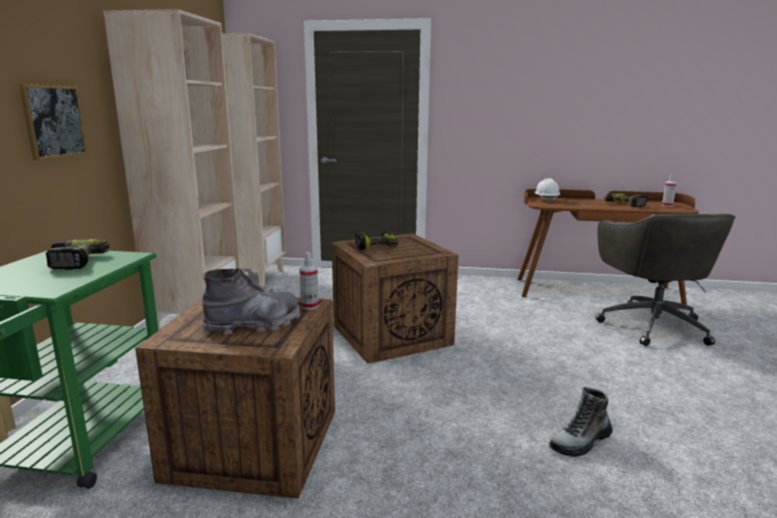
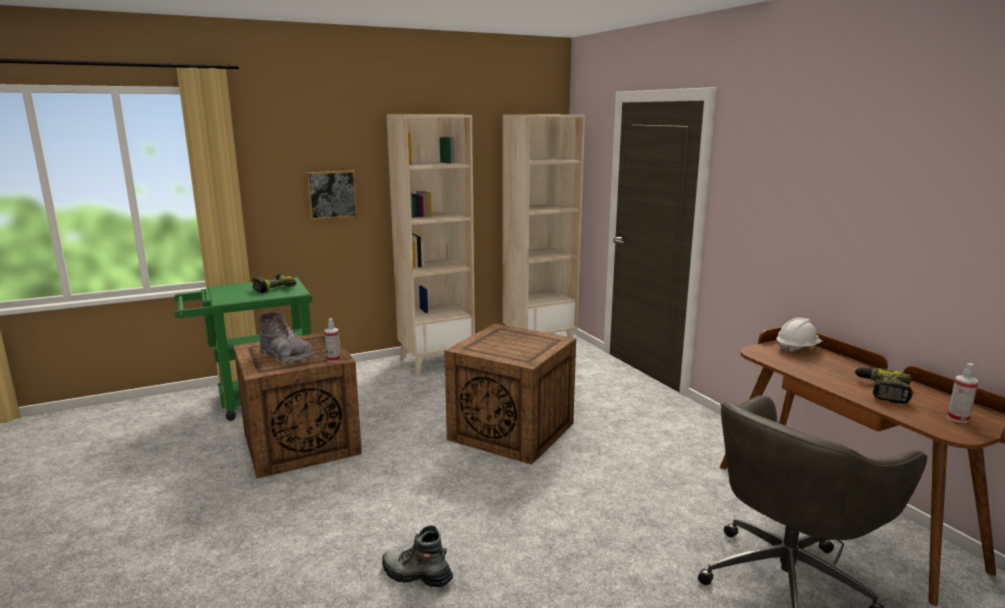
camera: 55 degrees right, 0 degrees up
power drill [355,232,399,250] -> none

